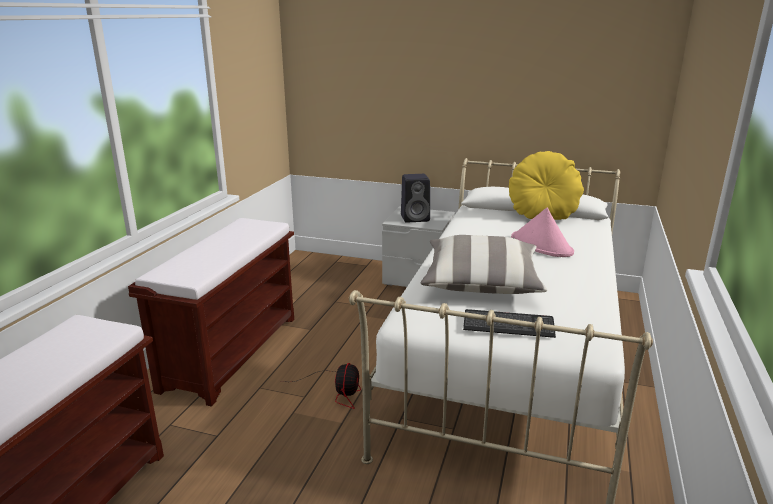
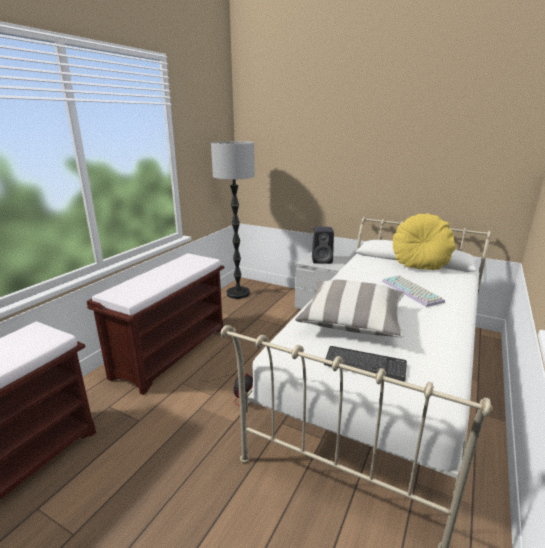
camera: 10 degrees right, 0 degrees up
pink hat [511,208,574,257] -> keyboard [382,276,445,307]
none -> floor lamp [211,141,255,299]

